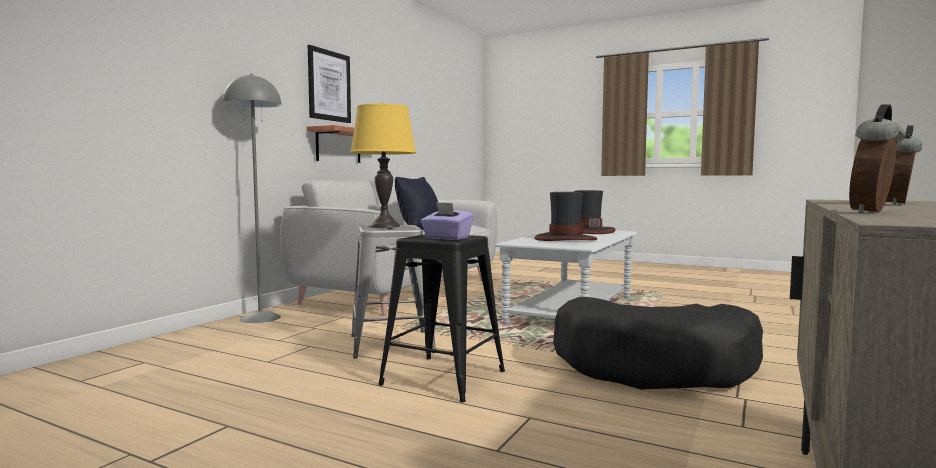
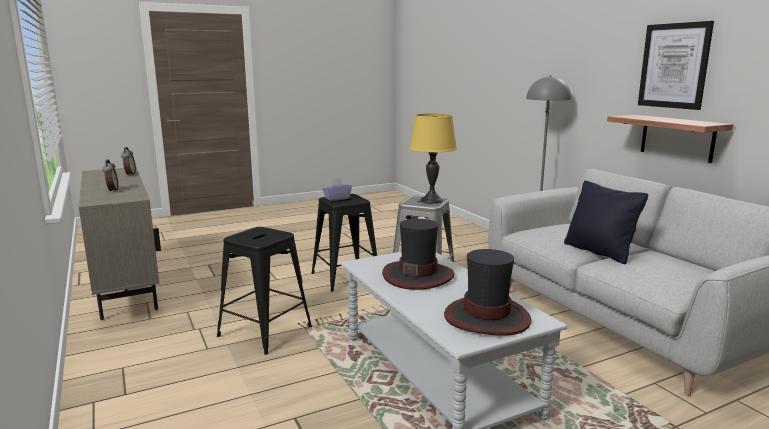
camera: 125 degrees right, 10 degrees up
black dog bed [553,297,763,390] -> black stool [217,227,312,355]

